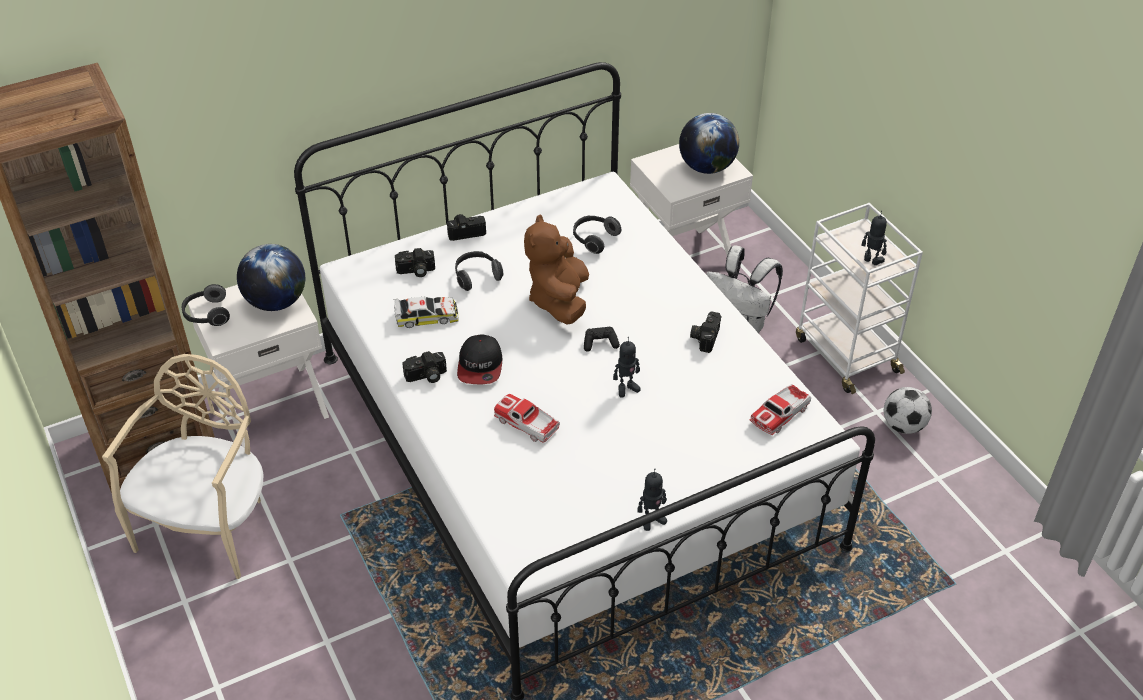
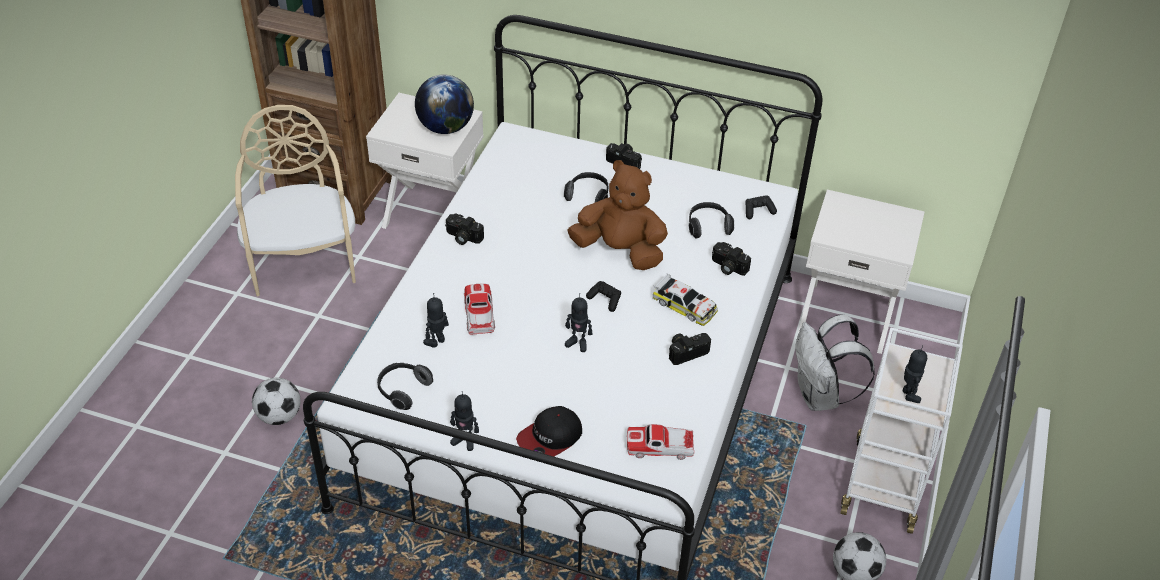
camera: 45 degrees right, 0 degrees up
beige chair [102,354,263,579] -> beige chair turned 75 degrees counterclockwise [235,105,356,296]
headphones [182,284,230,326] -> headphones moved to [377,363,433,410]
toy car [393,297,459,328] -> toy car moved to [653,273,718,326]
camera [395,248,435,277] -> camera moved to [712,242,751,276]
cap [457,335,502,384] -> cap moved to [516,406,582,457]
brown plush toy [524,214,589,324] -> brown plush toy turned 60 degrees clockwise [567,160,668,270]
globe [679,113,739,174] -> none
none -> football [252,377,301,425]
none -> toy robot [423,293,449,348]
none -> black game controller [745,195,777,219]

